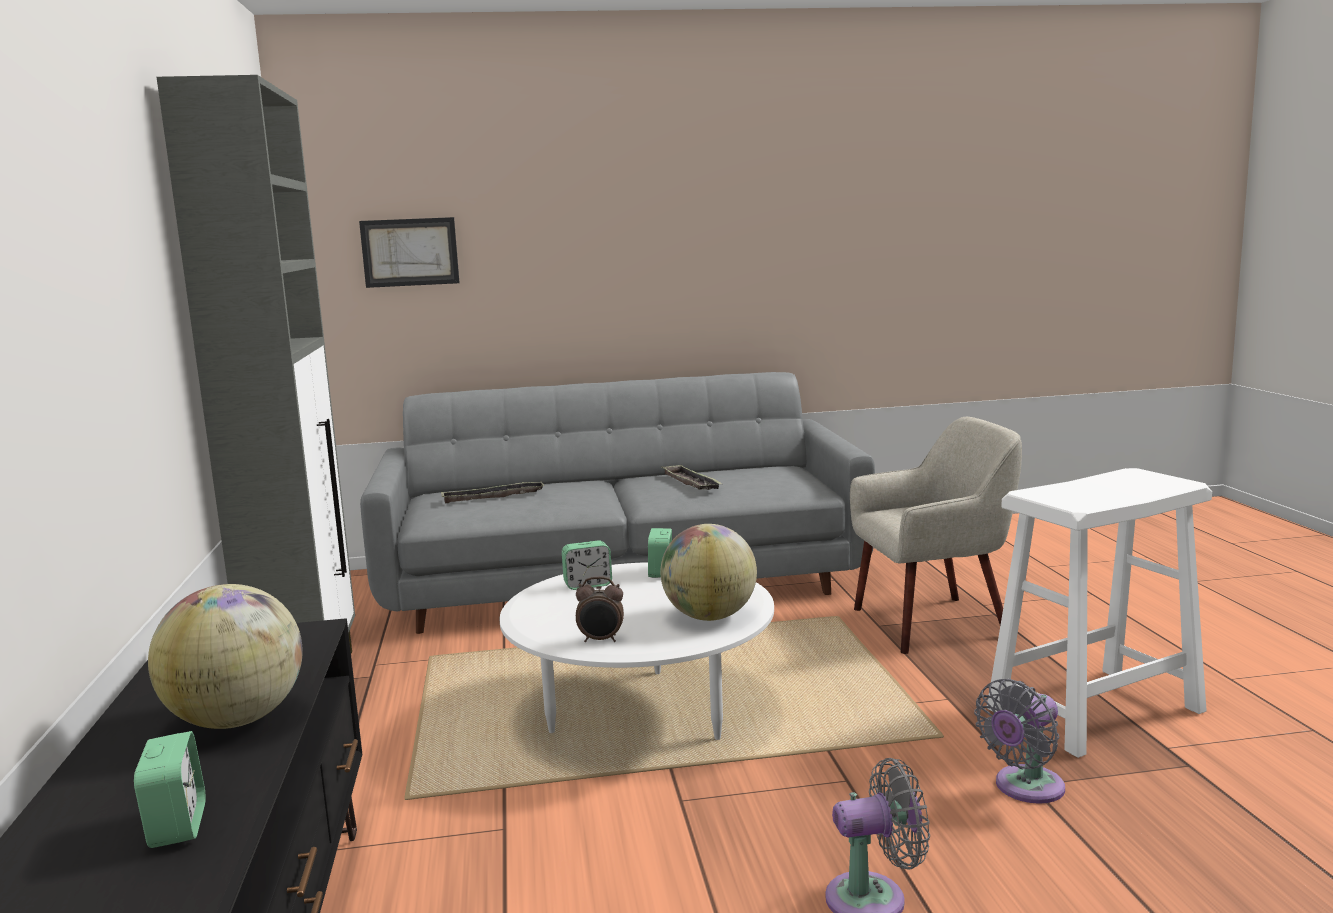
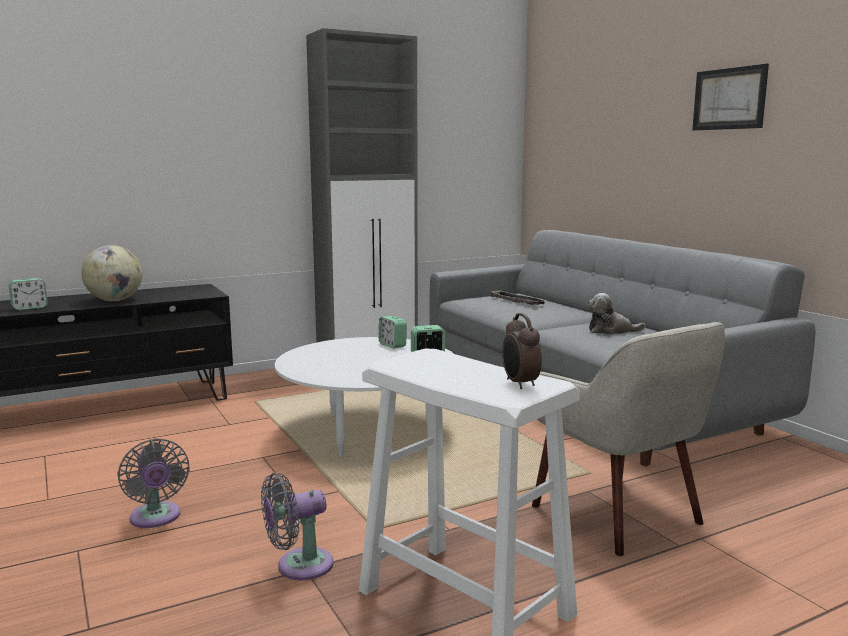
camera: 70 degrees right, 0 degrees up
picture [359,217,460,288] -> picture moved to [692,64,769,130]
alarm clock [576,576,624,642] -> alarm clock moved to [502,313,542,389]
globe [660,524,757,621] -> none
tray [662,465,723,490] -> plush toy [587,293,646,335]
grey fan [974,679,1065,804] -> grey fan turned 60 degrees counterclockwise [261,473,334,580]

